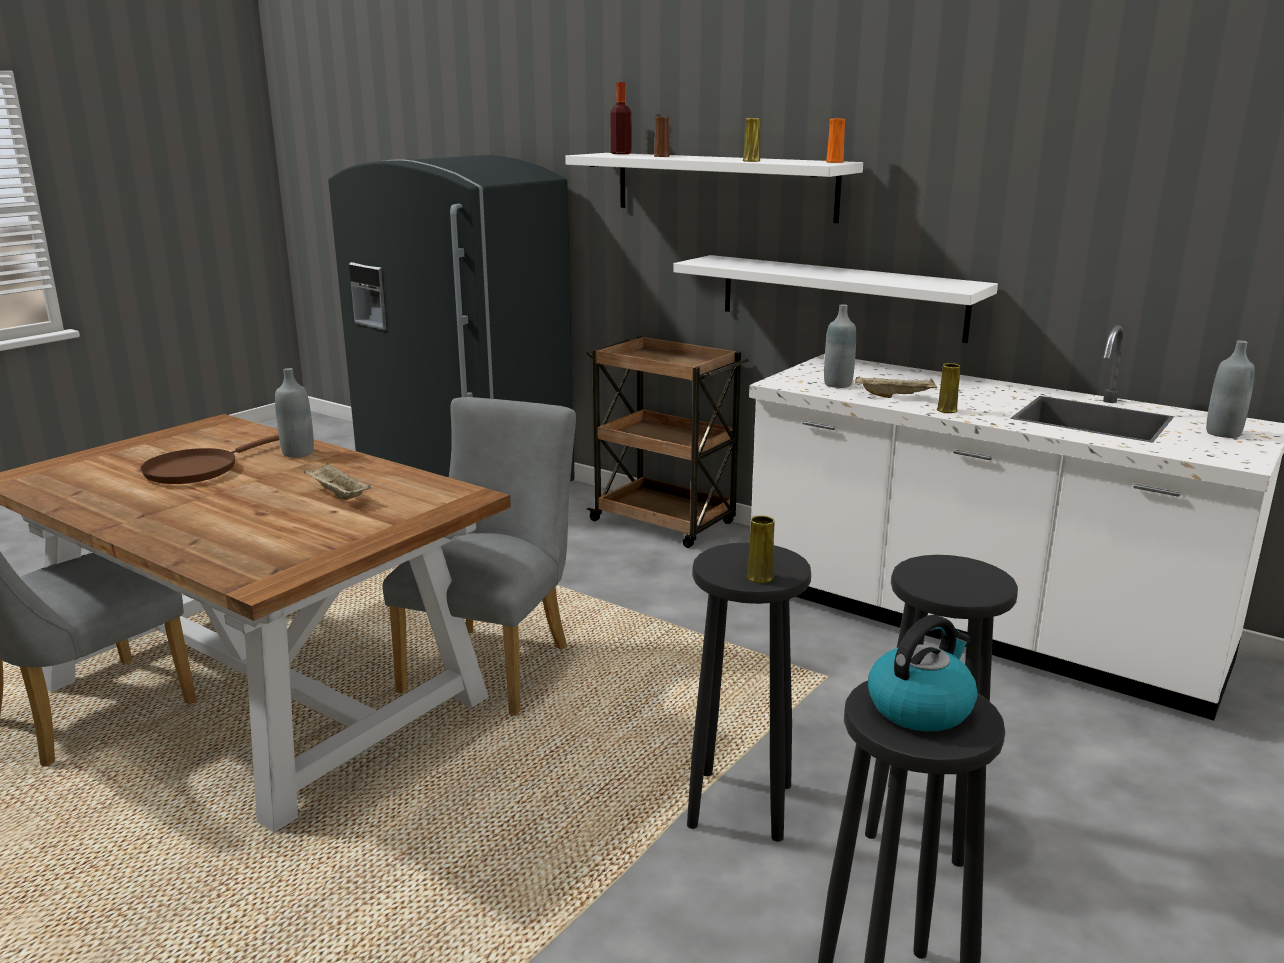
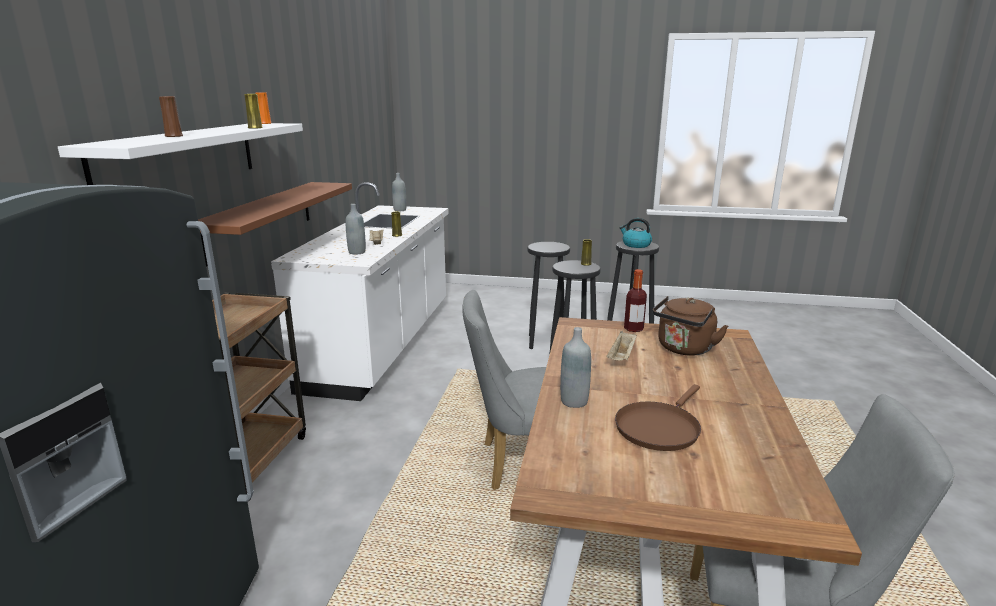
camera: 115 degrees left, 0 degrees up
brown frying pan [140,435,279,484] -> brown frying pan turned 120 degrees clockwise [615,384,701,451]
bottle [610,82,631,154] -> bottle moved to [624,269,647,332]
white shelf [673,255,998,343] -> brown shelf [198,182,352,267]
none -> brown kettle [652,296,728,355]

